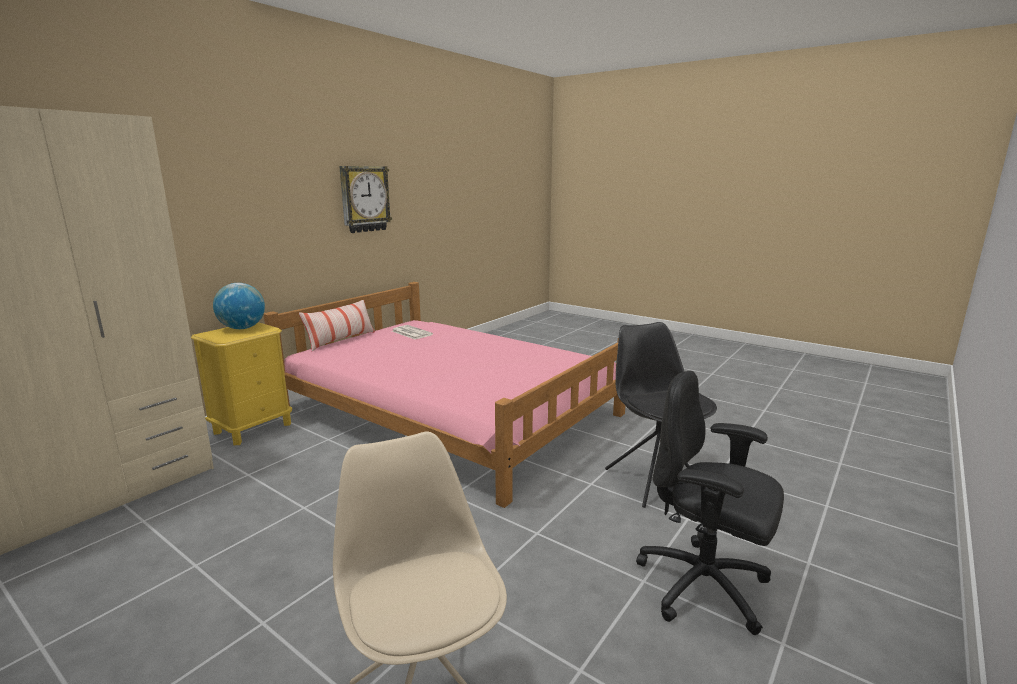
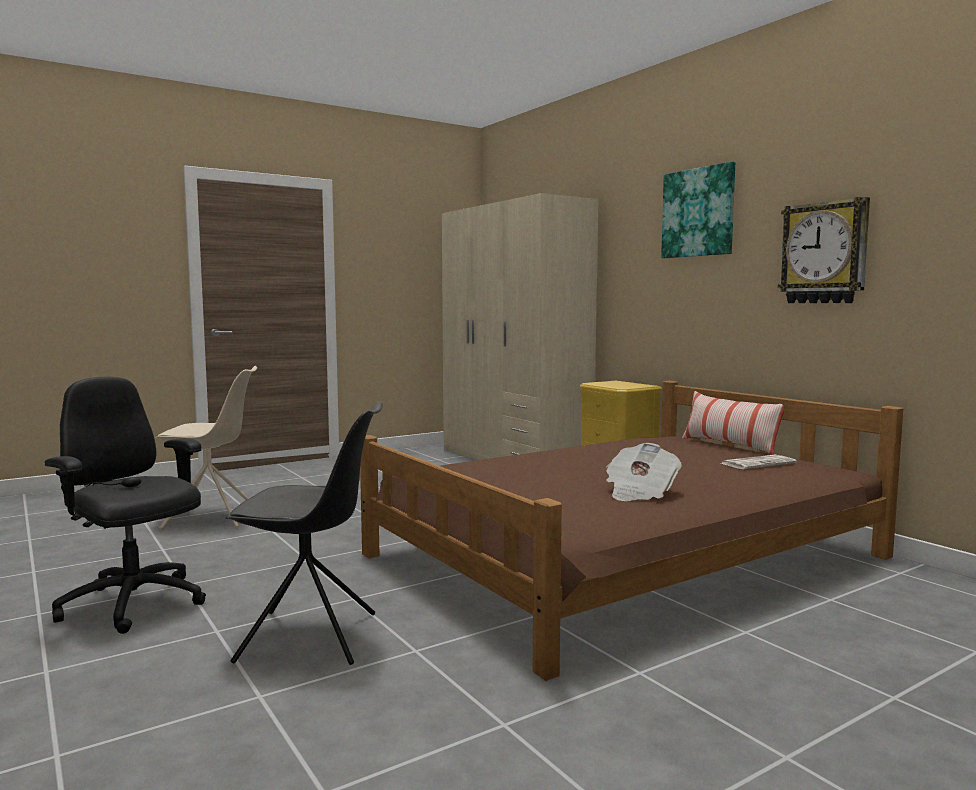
camera: 110 degrees right, 10 degrees down
globe [213,283,265,329] -> none
pink bed [264,282,625,508] -> brown bed [360,381,903,681]
black office chair [636,371,784,635] -> black office chair turned 105 degrees counterclockwise [45,377,206,634]
none -> newspaper [606,443,682,501]
none -> picture [661,161,735,258]

